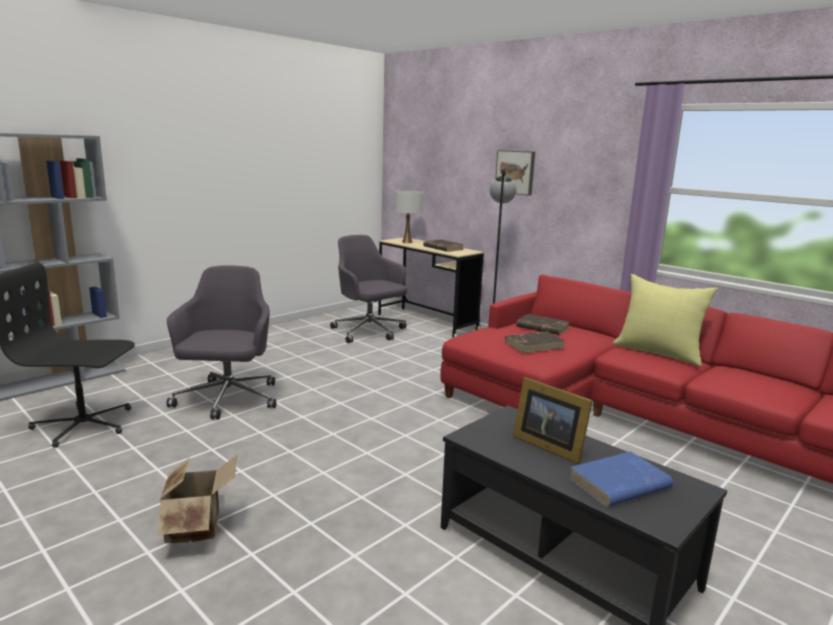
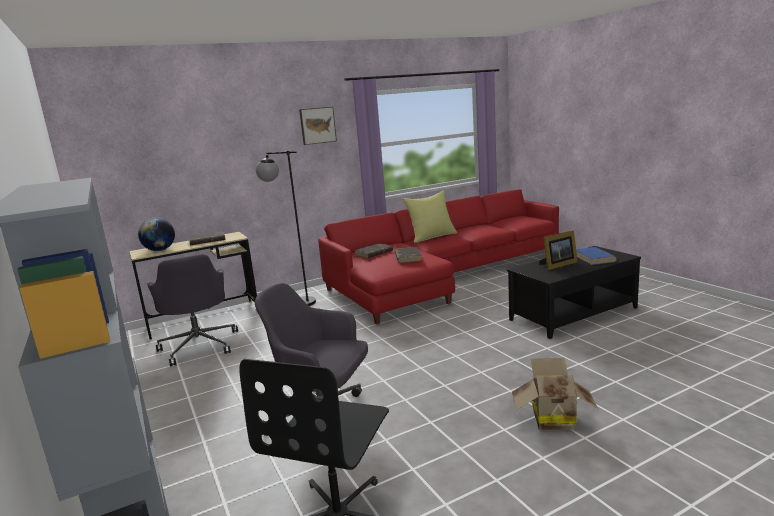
camera: 70 degrees left, 0 degrees up
grey office chair [330,235,407,343] -> grey office chair turned 90 degrees counterclockwise [147,254,238,367]
white table lamp [394,190,423,243] -> globe [138,217,175,251]
picture [495,150,535,196] -> picture moved to [299,107,337,145]

